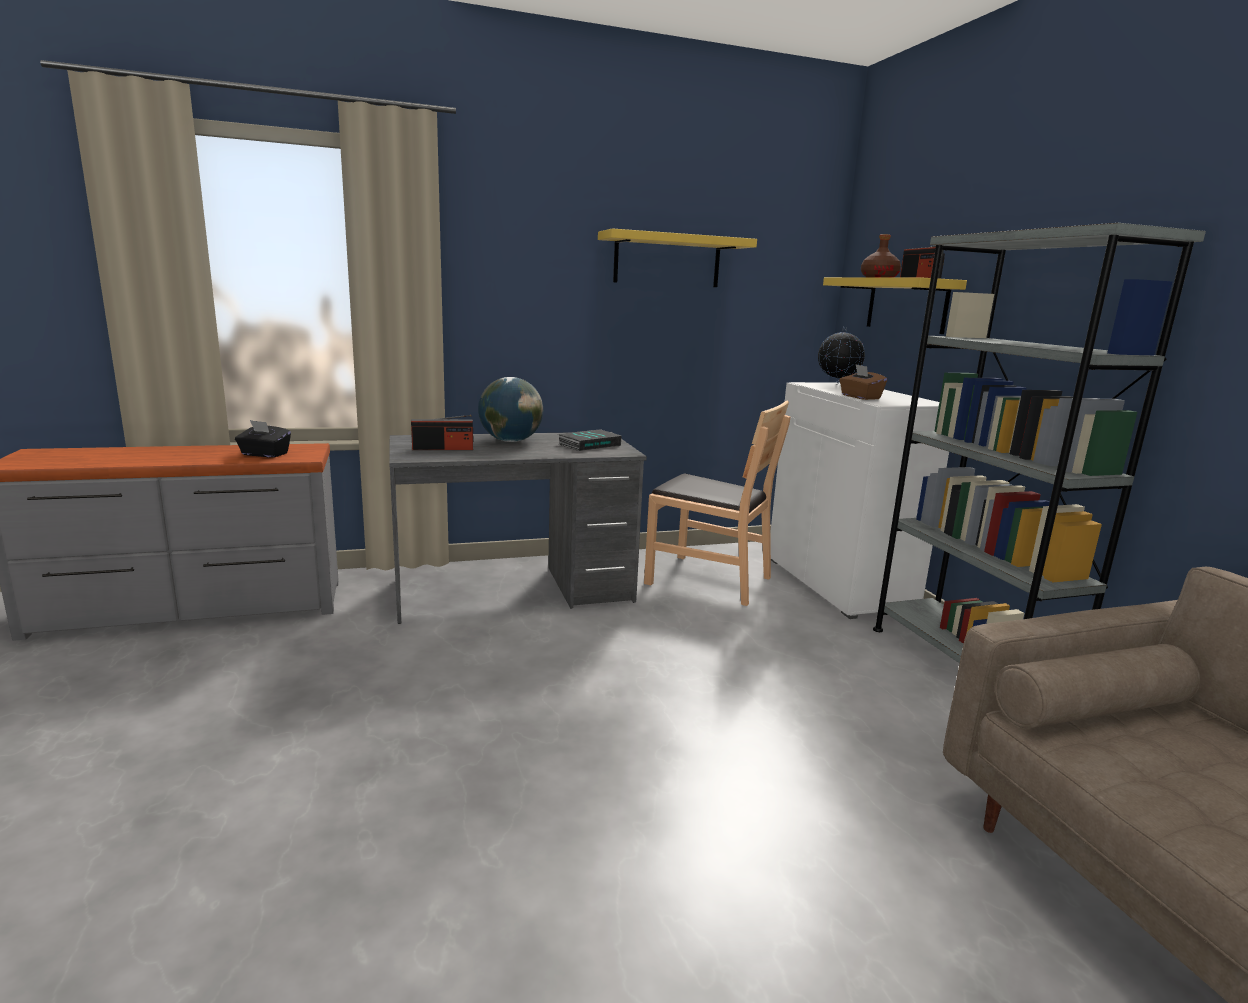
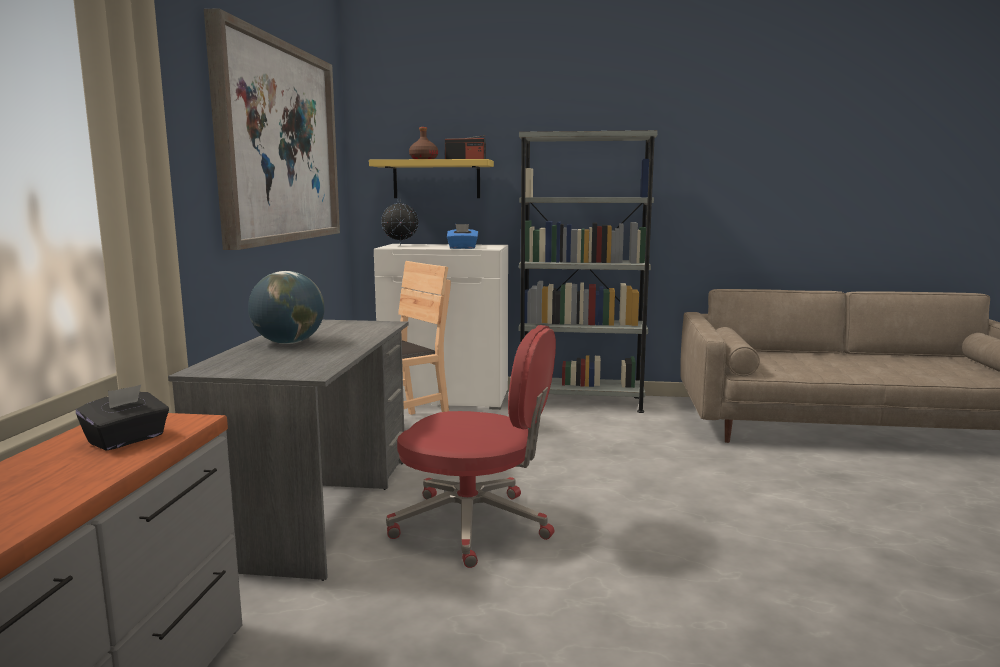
camera: 65 degrees left, 5 degrees down
radio [411,415,473,450] -> none
book [558,429,622,451] -> none
yellow shelf [598,228,757,287] -> picture [204,8,340,250]
brown tissue box [839,364,887,400] -> blue tissue box [447,224,478,249]
none -> red office chair [386,325,556,568]

